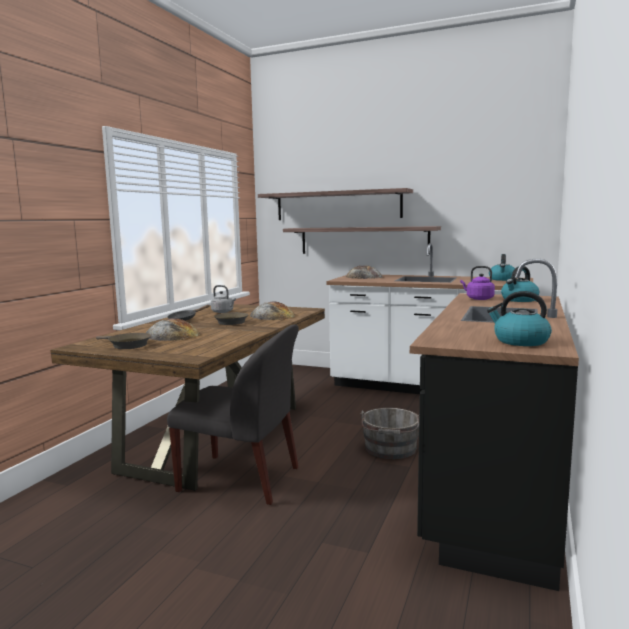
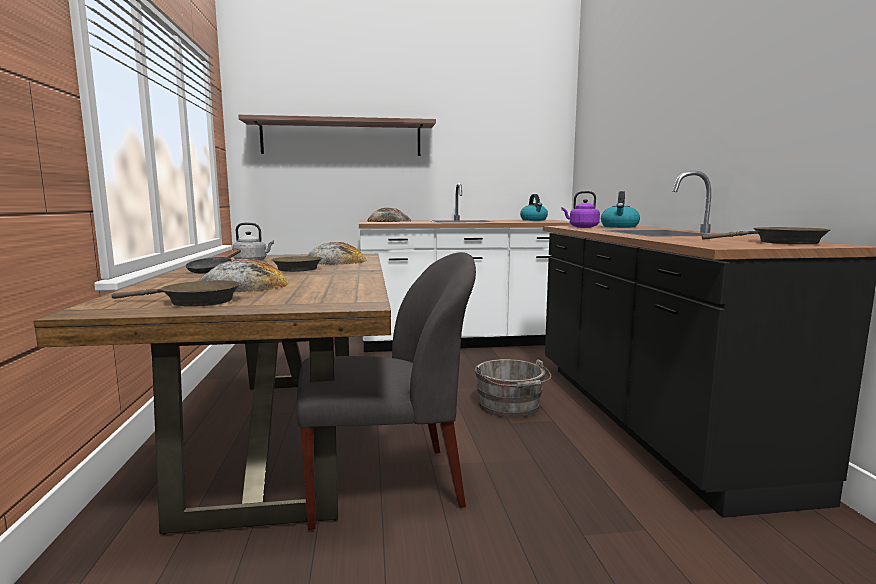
camera: 30 degrees left, 0 degrees up
shelf [283,226,441,254] -> none
kettle [487,291,552,346] -> brown frying pan [702,227,830,244]

